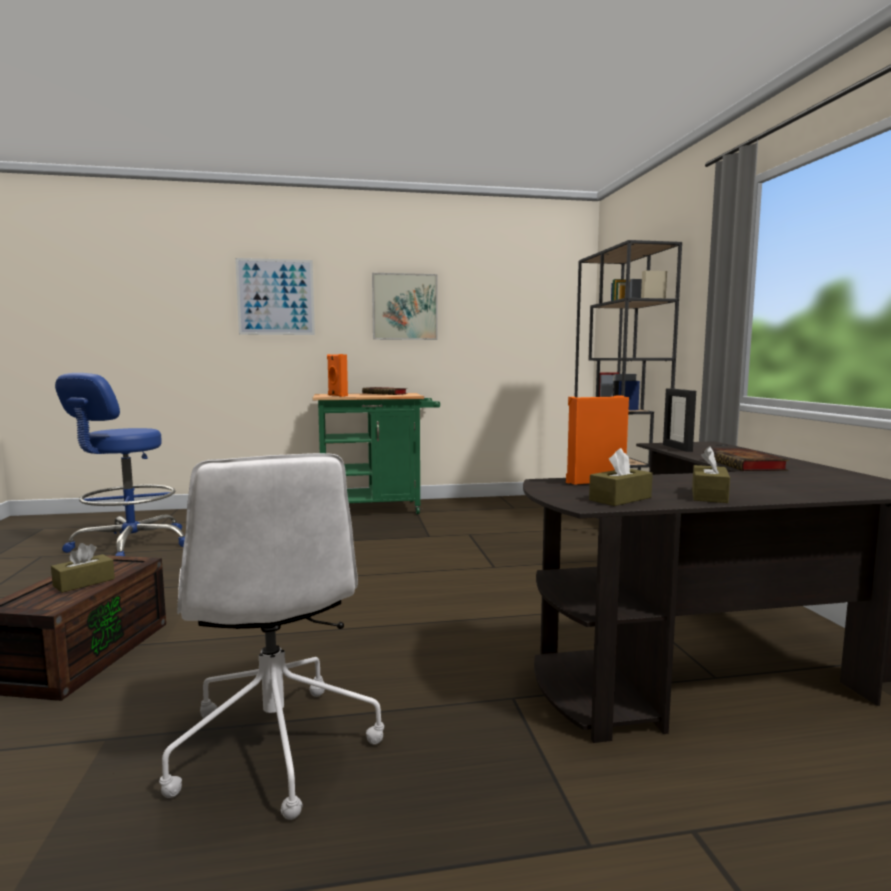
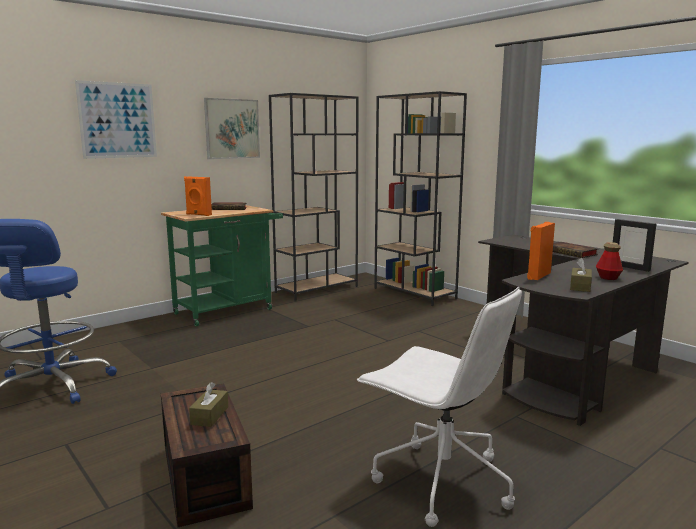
camera: 30 degrees left, 5 degrees up
picture frame [663,388,696,452] -> picture frame moved to [613,219,656,272]
brown tissue box [692,446,730,503] -> bottle [596,242,623,280]
none -> bookcase [269,93,359,301]

